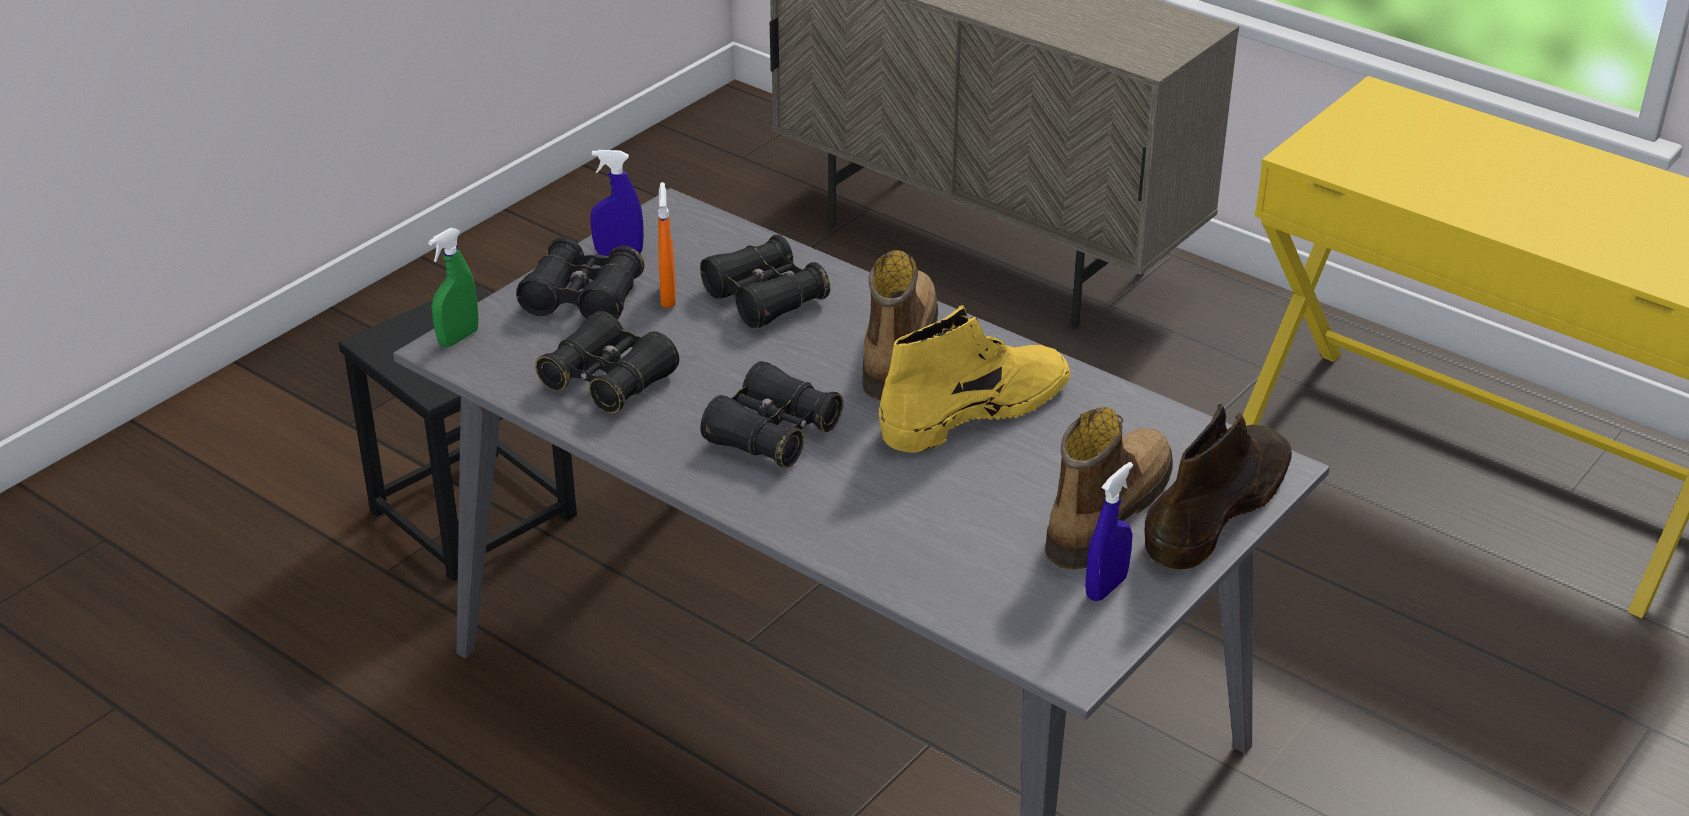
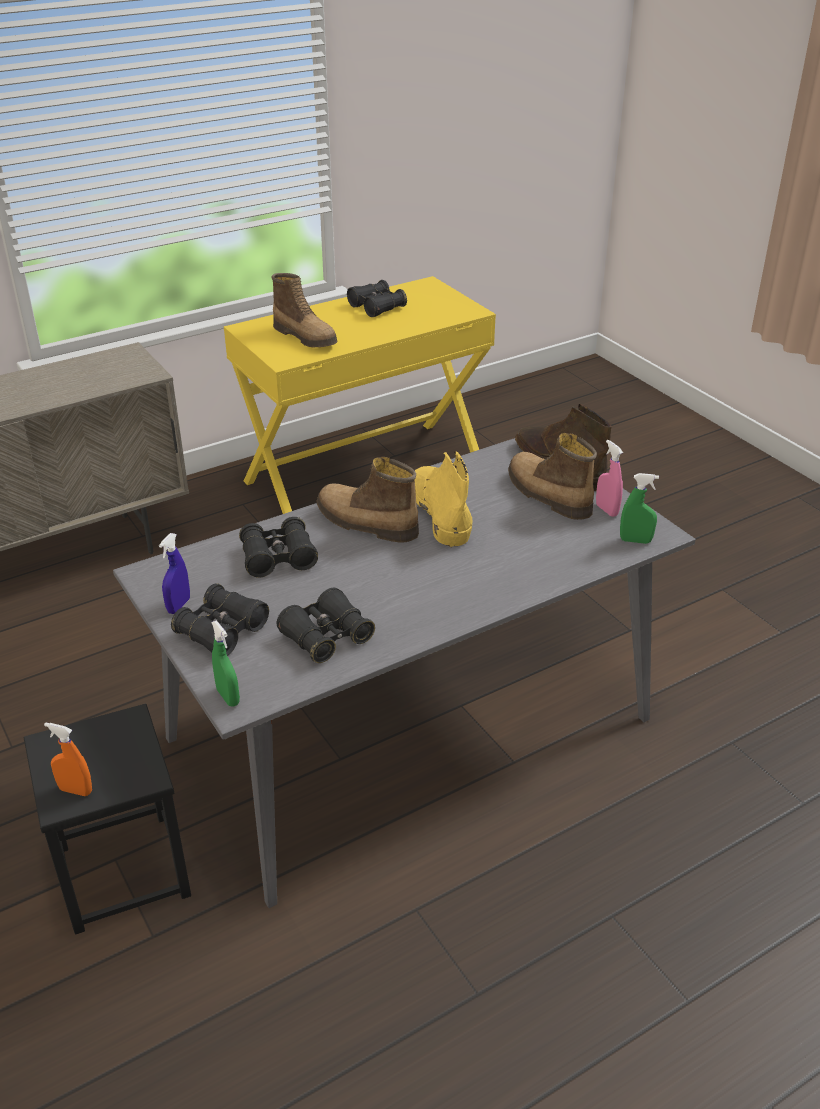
camera: 70 degrees left, 0 degrees up
orange spray bottle [658,182,676,308] -> orange spray bottle moved to [44,722,92,796]
black binoculars [701,361,844,468] -> black binoculars moved to [347,280,407,317]
blue spray bottle [1085,462,1133,601] -> pink spray bottle [596,440,623,517]
none -> boot [271,273,338,347]
none -> green spray bottle [620,473,659,544]

